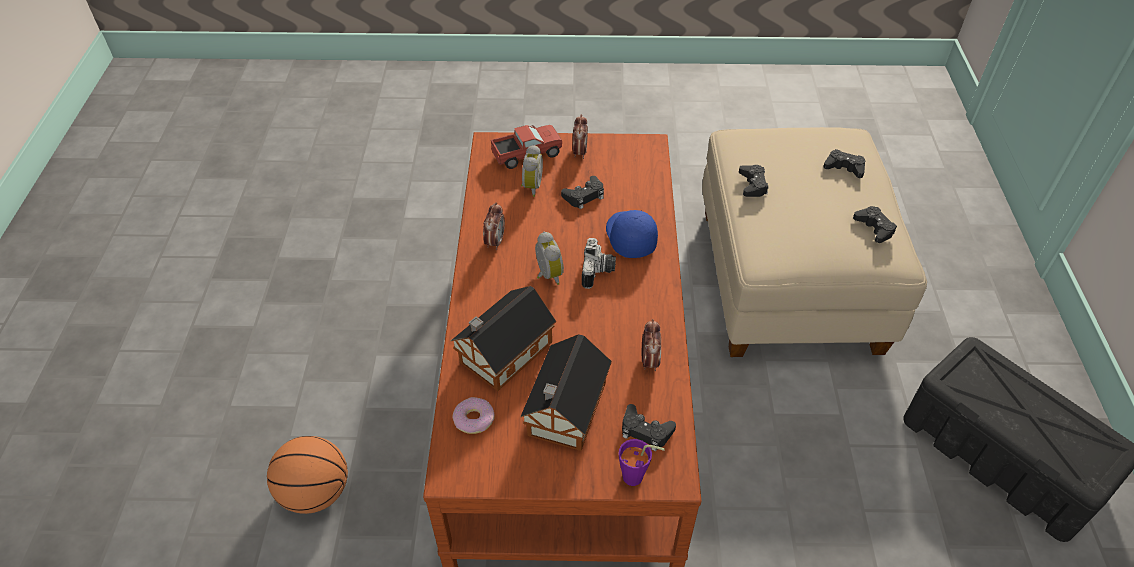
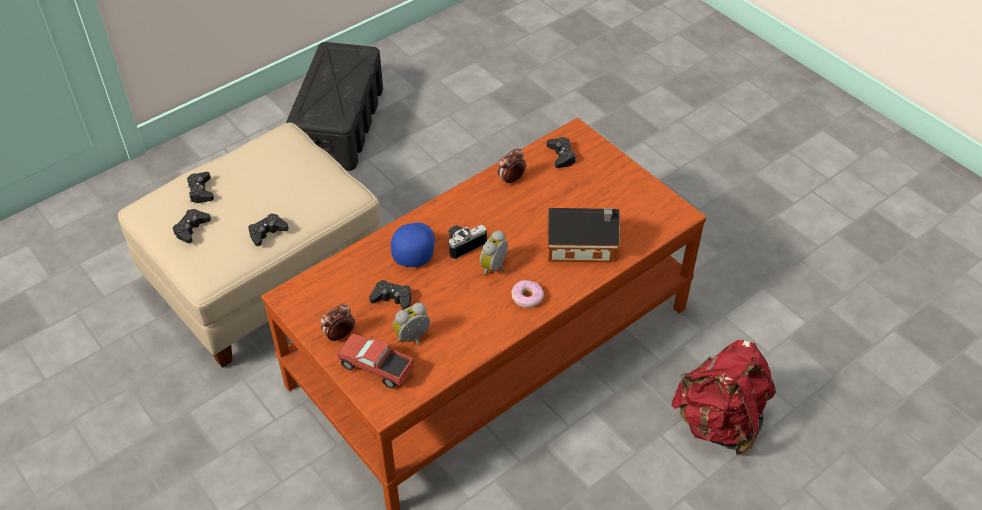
camera: 130 degrees left, 0 degrees up
basketball [267,436,348,514] -> red backpack [672,340,776,455]
donut [453,397,495,434] -> donut moved to [511,280,544,308]
alarm clock [483,202,505,250] -> none
toy house [520,334,612,451] -> none
blue cap [606,210,658,258] -> blue cap turned 150 degrees clockwise [391,223,435,267]
purple cup [619,439,665,486] -> none
black game controller [853,206,897,243] -> black game controller moved to [172,209,211,243]

